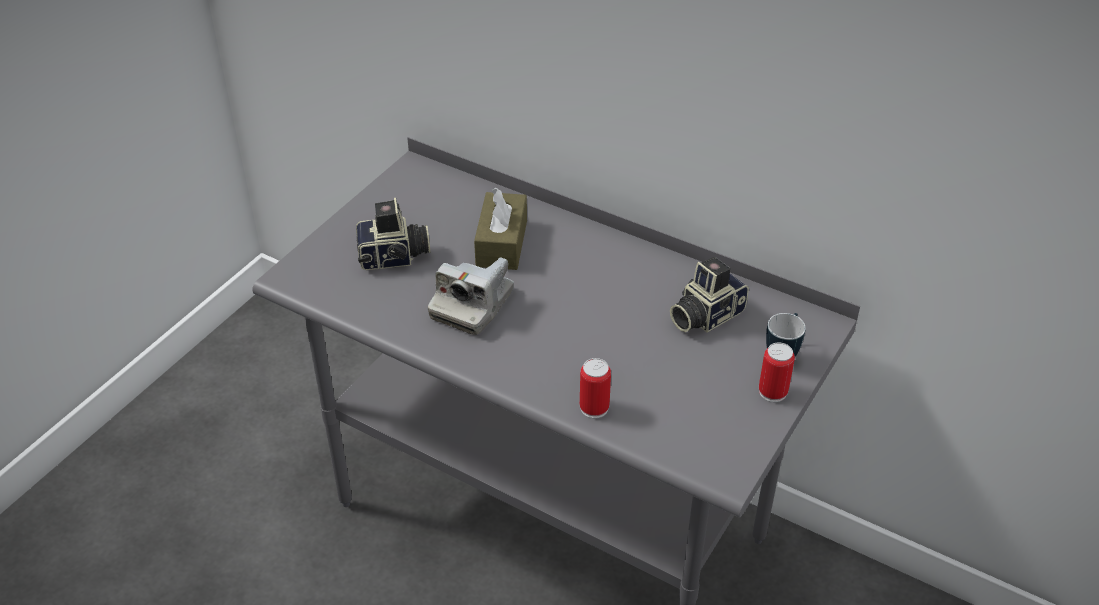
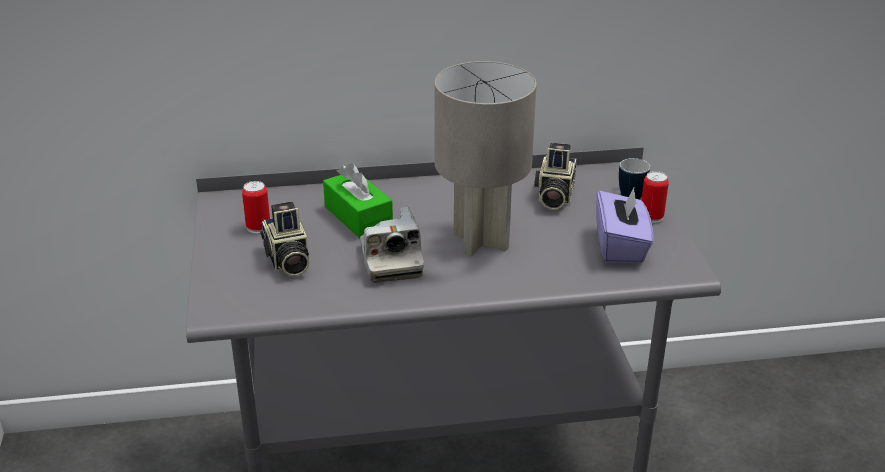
camera: 40 degrees left, 10 degrees down
camera [356,198,430,270] -> camera turned 120 degrees clockwise [260,202,309,276]
brown tissue box [474,188,527,270] -> green tissue box [323,163,393,238]
can [580,358,611,418] -> can moved to [242,181,270,234]
none -> grey table lamp [434,61,537,257]
none -> purple tissue box [596,186,653,263]

